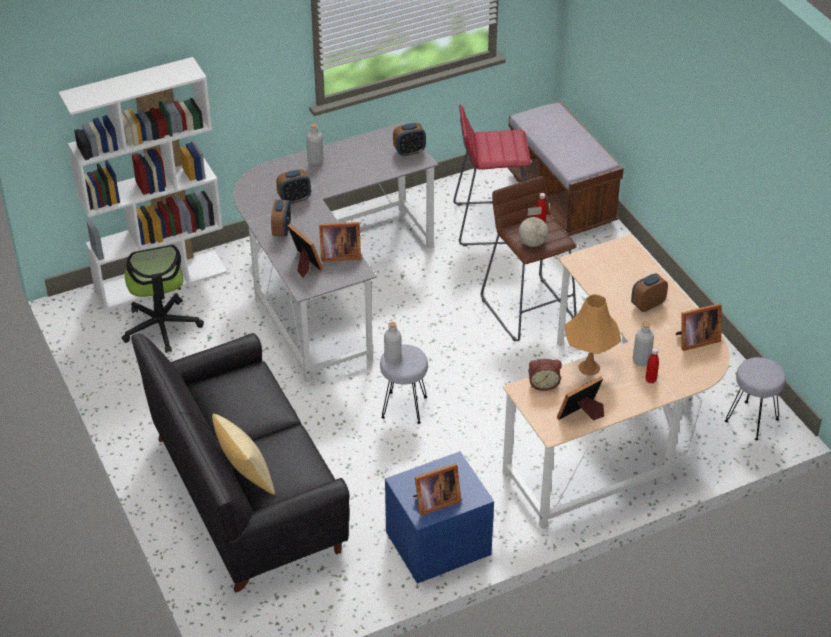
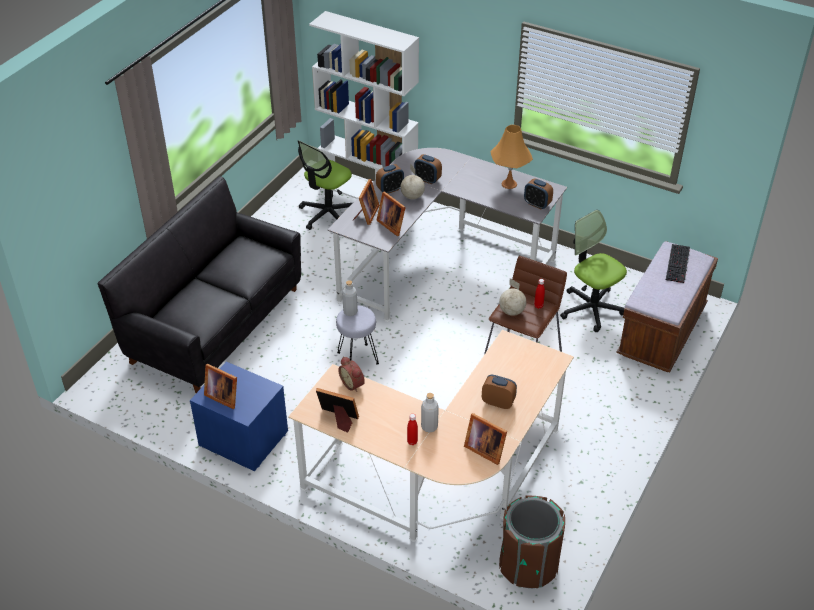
camera: 55 degrees right, 0 degrees up
pillow [212,414,275,495] -> none
grey bottle [306,123,323,165] -> none
red stool [453,105,531,246] -> office chair [560,210,627,332]
orange table lamp [565,294,621,375] -> orange table lamp moved to [490,125,533,189]
grey stool [725,357,786,440] -> brown trash can [499,495,565,588]
none -> globe [401,163,425,199]
none -> keyboard [666,244,690,283]

